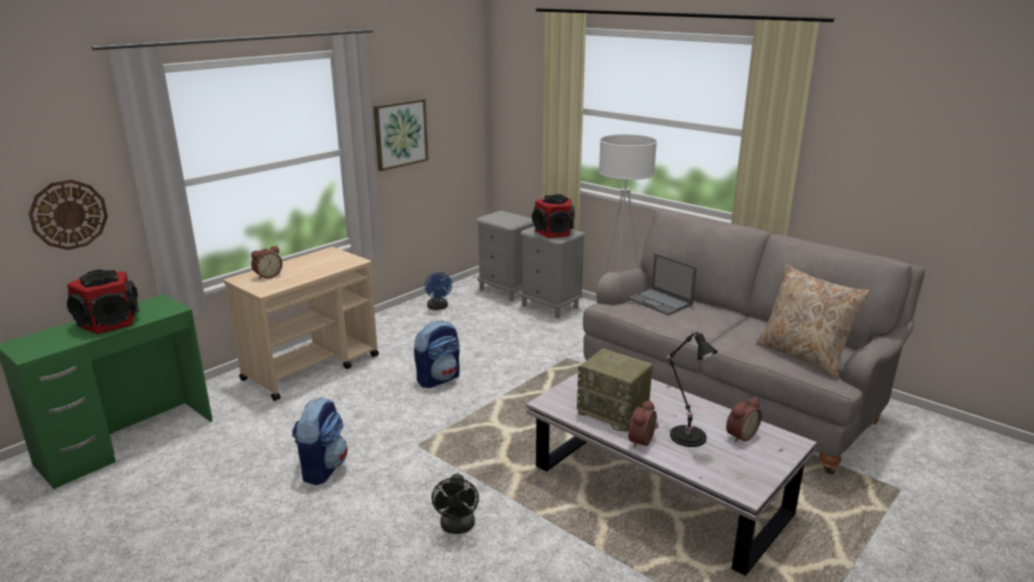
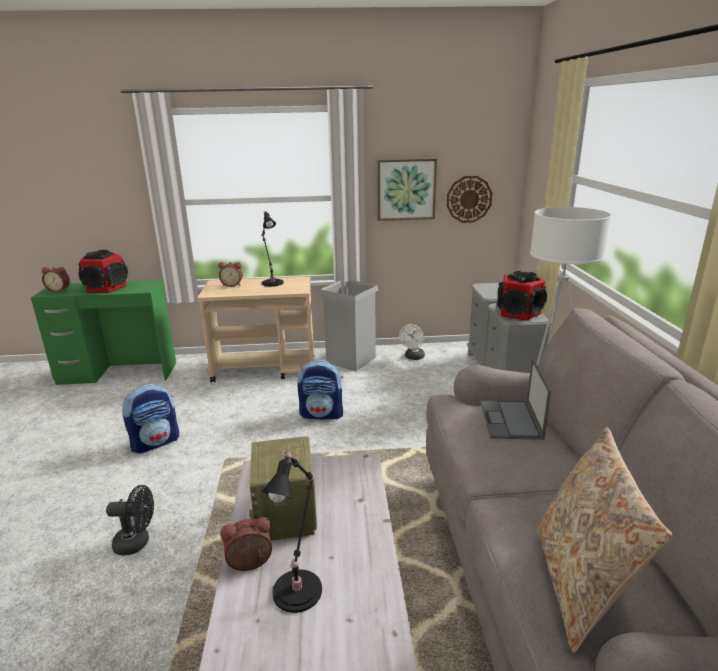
camera: 45 degrees right, 0 degrees up
wall clock [29,180,108,250] -> wall clock moved to [447,176,492,223]
blue fan [425,272,452,310] -> white fan [399,324,425,360]
black fan [432,473,479,534] -> black fan turned 135 degrees counterclockwise [106,485,154,555]
alarm clock [726,398,762,443] -> alarm clock moved to [42,267,70,292]
none -> black table lamp [261,211,284,287]
none -> grey trash can [320,280,378,371]

